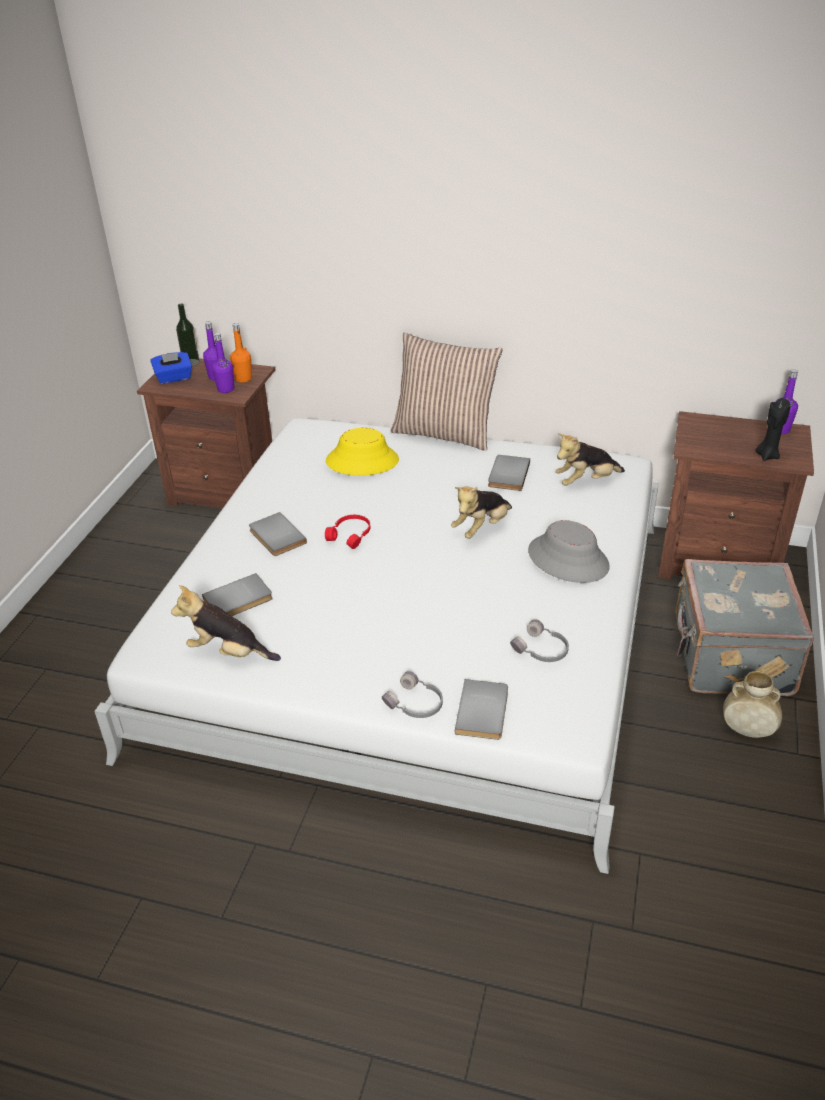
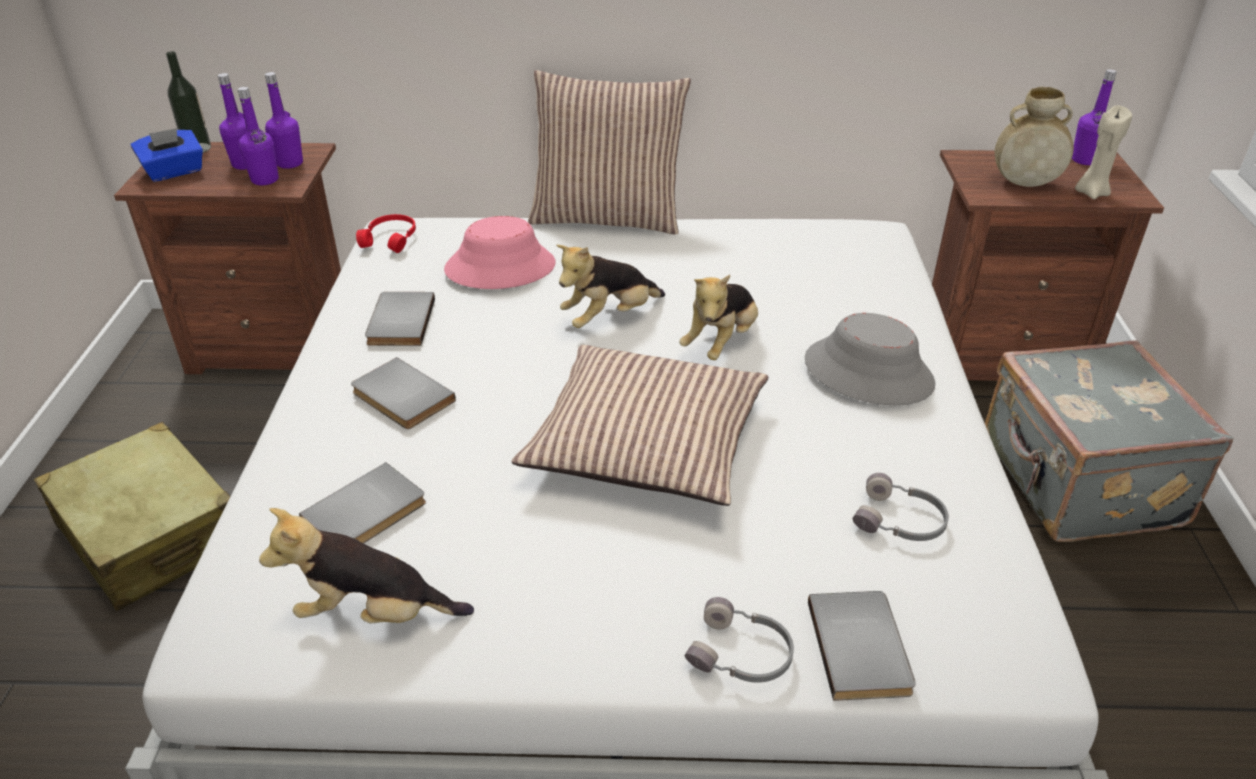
camera: 15 degrees left, 0 degrees up
orange bottle [230,323,252,383] -> purple bottle [265,72,303,169]
red headphones [325,515,370,549] -> red headphones moved to [356,214,416,253]
yellow hat [326,428,399,476] -> pink hat [444,216,555,289]
grey book [488,455,530,491] -> grey book moved to [365,292,435,346]
plush toy [556,433,625,486] -> plush toy moved to [556,245,665,328]
beige vase [723,671,782,738] -> beige vase moved to [995,87,1074,187]
black candle [756,398,791,461] -> beige candle [1075,105,1132,199]
none -> beige suitcase [34,422,230,611]
none -> pillow [512,345,769,506]

